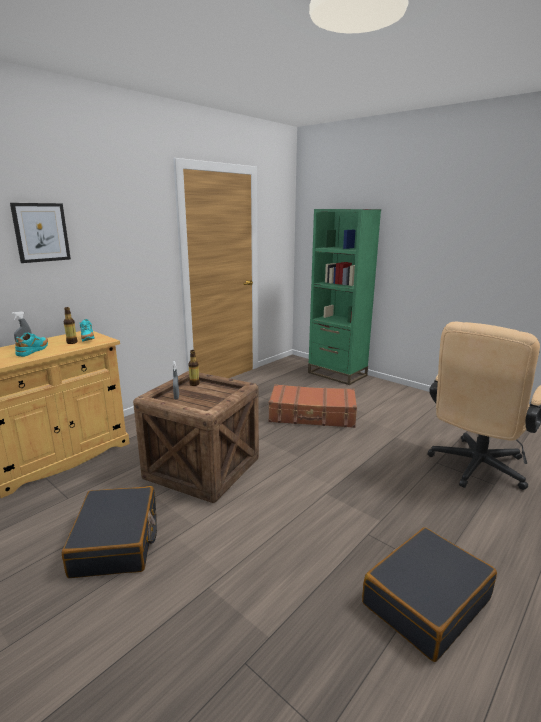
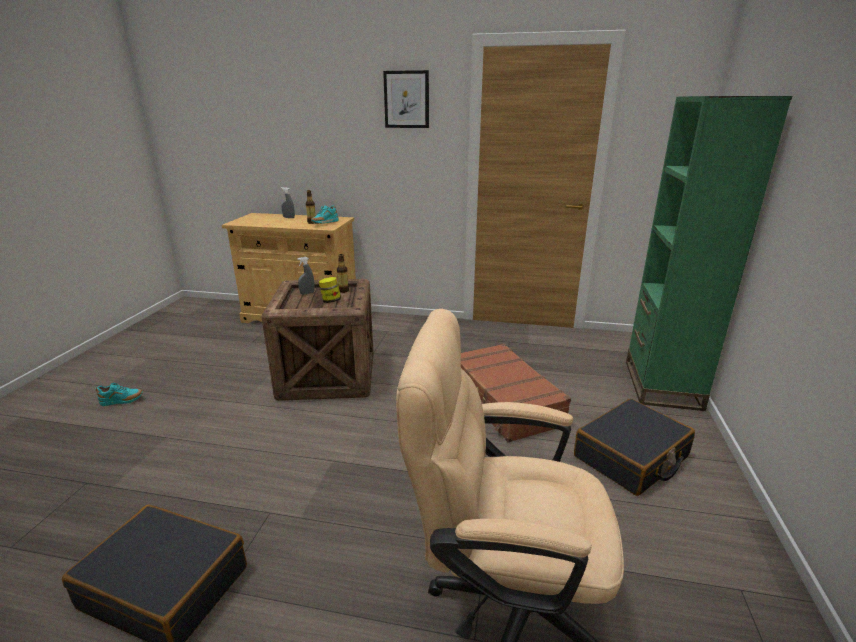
camera: 60 degrees right, 5 degrees up
picture [10,203,71,263] -> picture moved to [383,70,429,128]
turquoise shoe [15,333,48,357] -> turquoise shoe moved to [96,383,143,406]
black suitcase [62,486,157,578] -> black suitcase moved to [574,399,695,496]
none -> jar [318,277,341,303]

